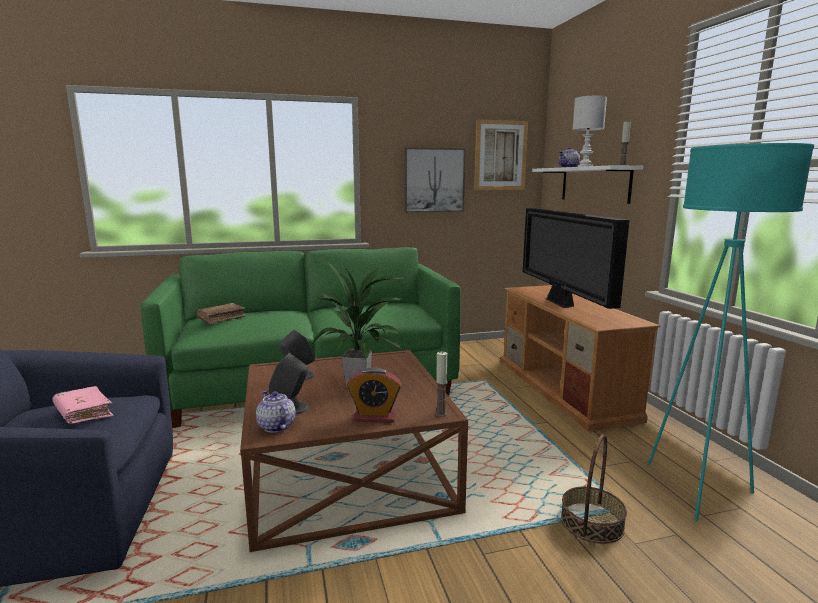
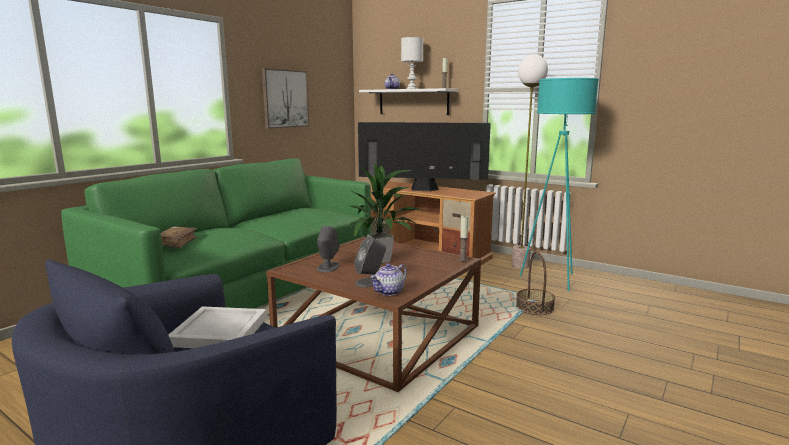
camera: 40 degrees left, 0 degrees up
pink book [53,386,113,424] -> white tray [169,306,267,348]
teapot [256,391,295,433] -> teapot turned 60 degrees counterclockwise [370,263,407,296]
alarm clock [347,367,401,423] -> none
picture [474,119,528,190] -> none
television [523,208,630,309] -> television turned 150 degrees clockwise [358,122,491,191]
none -> floor lamp [512,54,548,268]

